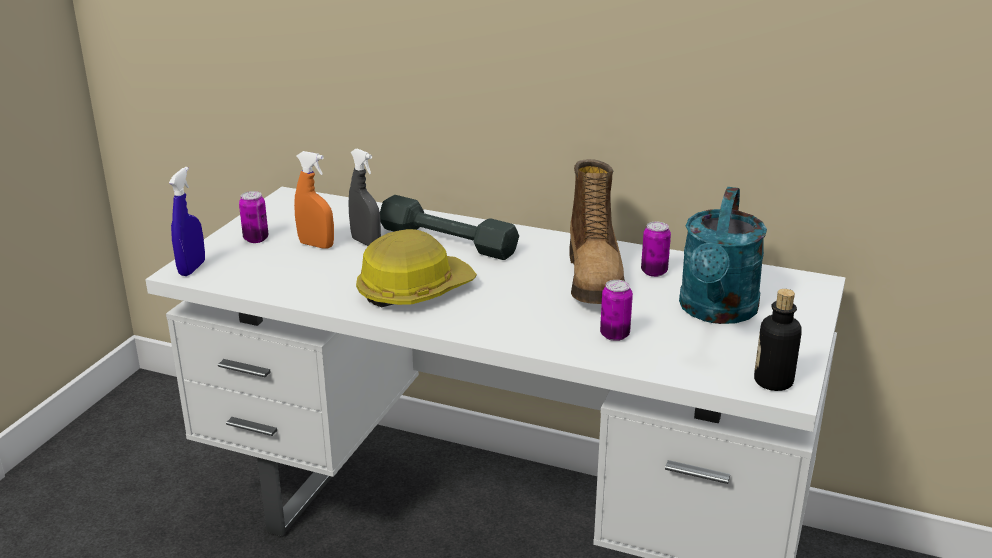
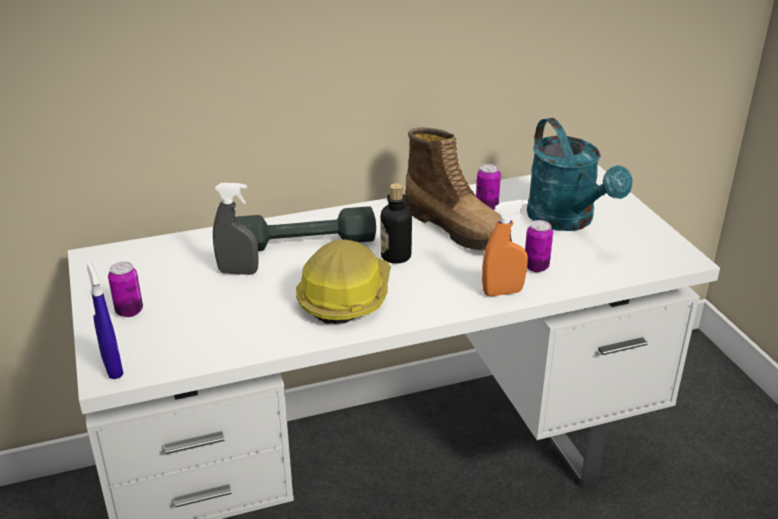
camera: 40 degrees left, 5 degrees up
orange spray bottle [294,151,334,249] -> orange spray bottle moved to [482,200,528,296]
bottle [754,289,802,391] -> bottle moved to [381,183,412,264]

